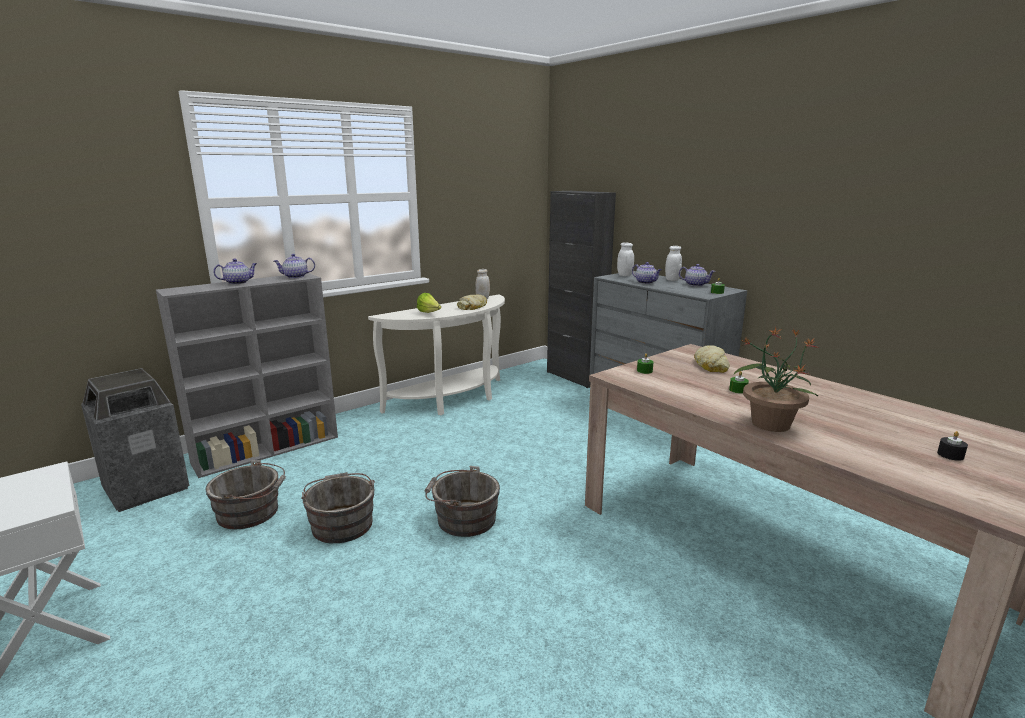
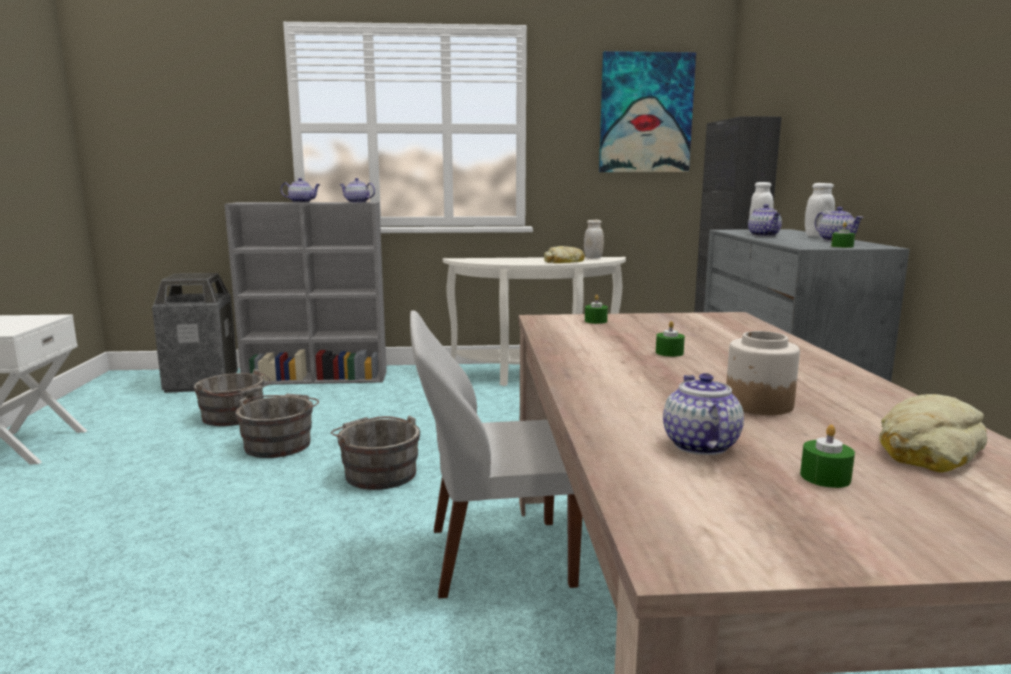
camera: 35 degrees right, 5 degrees down
lettuce [417,293,441,313] -> none
bread [694,345,730,373] -> bread moved to [879,394,987,473]
potted plant [733,327,820,432] -> none
black candle [937,431,968,461] -> green candle [800,425,855,488]
none -> white chair [410,310,582,598]
none -> picture [599,51,696,172]
none -> teapot [663,373,744,455]
none -> jar [726,331,800,415]

